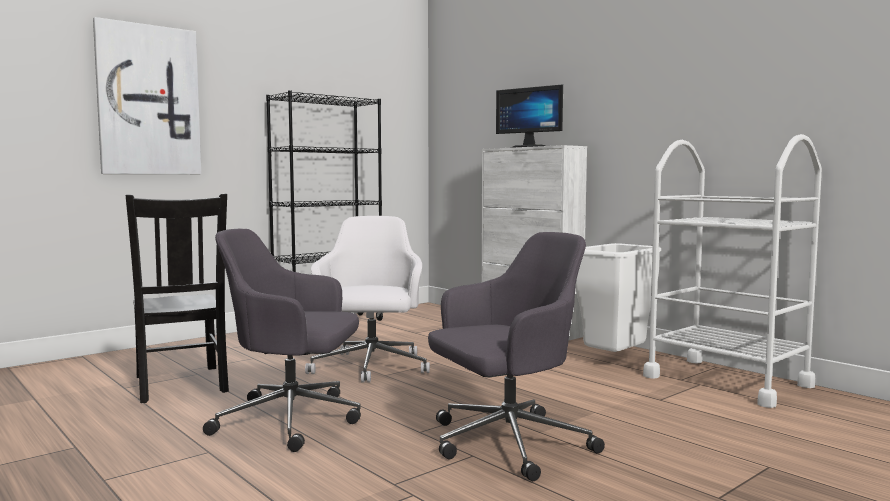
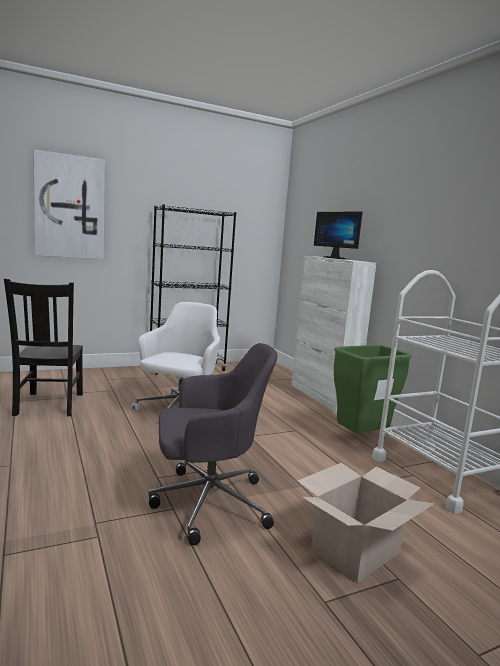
camera: 15 degrees right, 5 degrees up
grey office chair [203,229,361,452] -> none
white trash can [575,243,661,352] -> green trash can [334,345,412,433]
none -> cardboard box [297,463,434,583]

